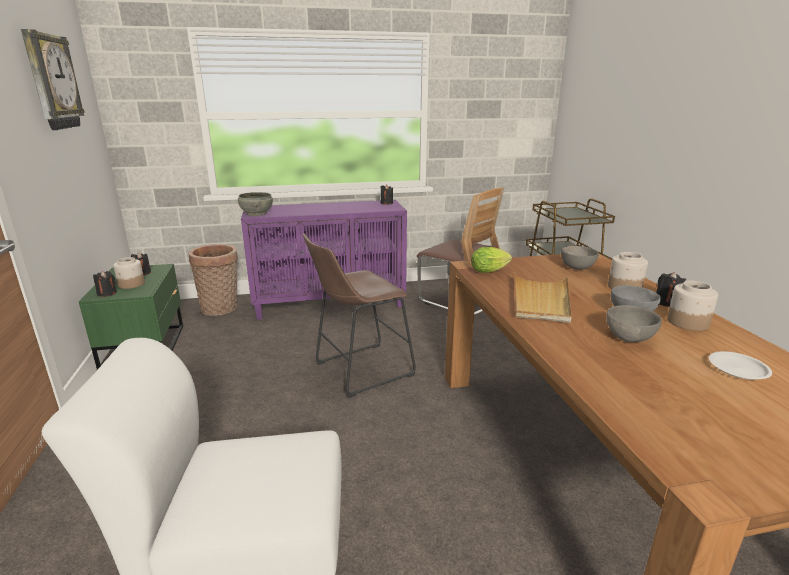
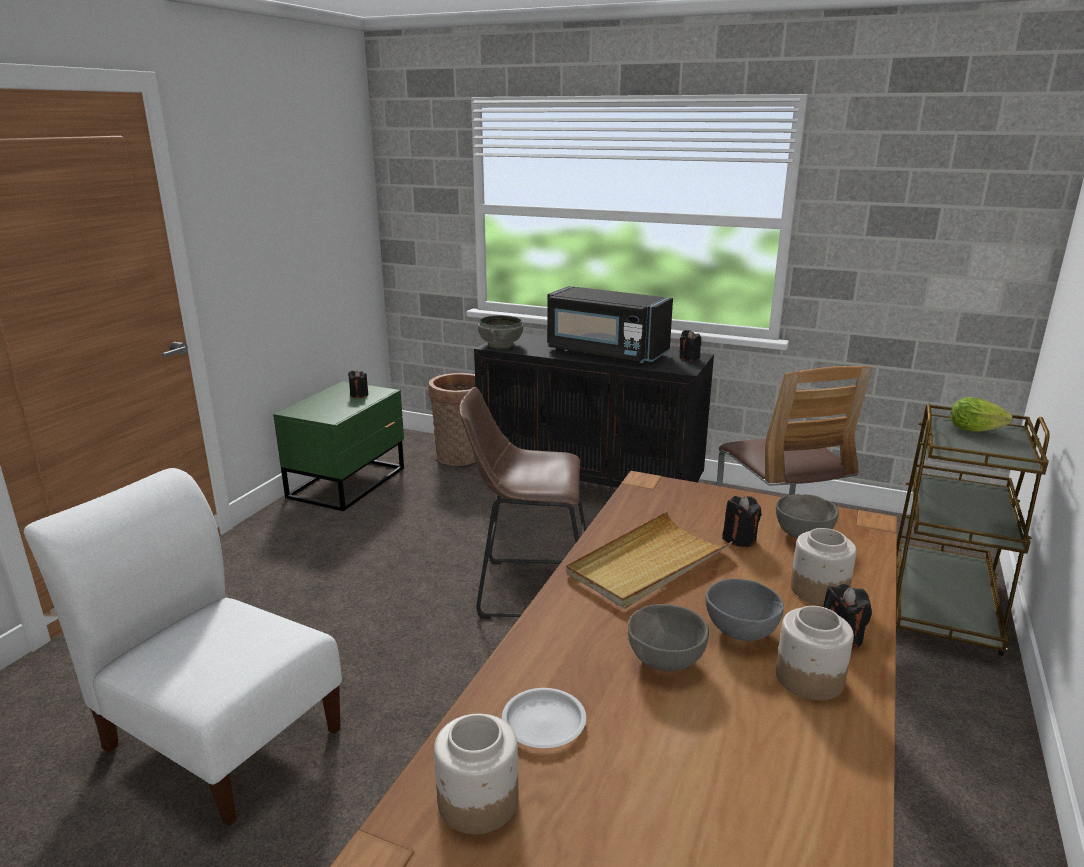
camera: 35 degrees right, 0 degrees up
wall clock [21,29,85,130] -> none
black candle [93,271,117,297] -> black candle moved to [722,496,762,547]
jar [113,257,145,289] -> jar moved to [434,714,518,834]
purple cabinet [241,200,407,320] -> black cabinet [474,333,714,488]
lettuce [471,247,512,273] -> lettuce moved to [951,397,1013,432]
white plate [709,351,772,380] -> white plate moved to [502,688,586,748]
none -> black microwave [547,286,673,363]

